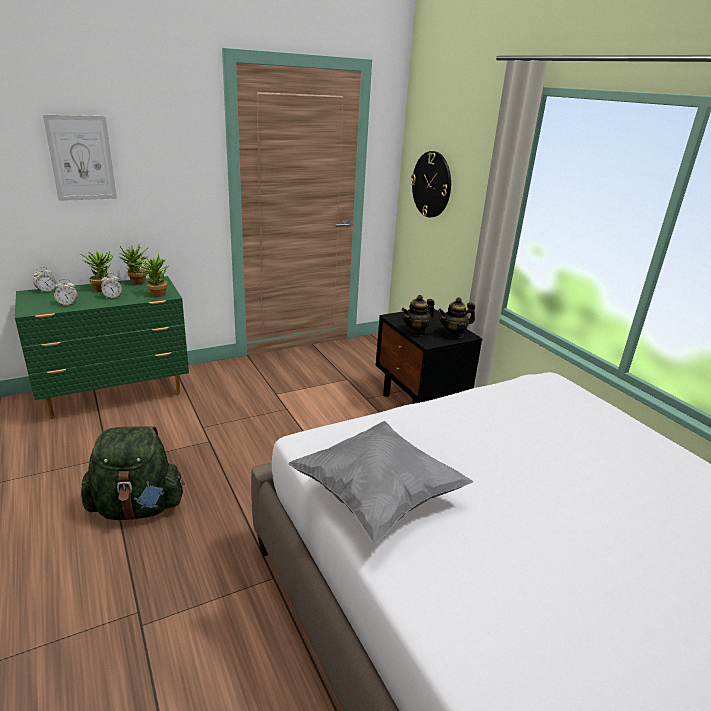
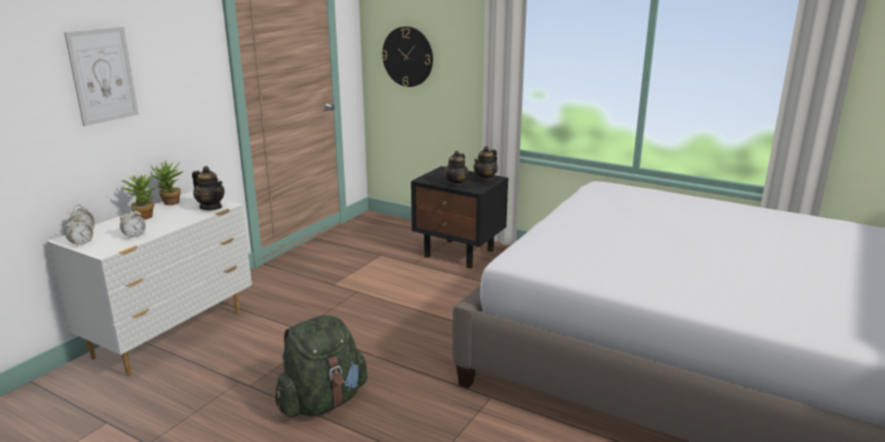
camera: 30 degrees left, 5 degrees down
green dresser [15,276,189,419] -> white dresser [47,191,252,376]
alarm clock [101,273,122,298] -> alarm clock moved to [65,215,93,246]
potted plant [135,254,168,297] -> teapot [192,166,225,210]
grey pillow [288,421,473,543] -> none

